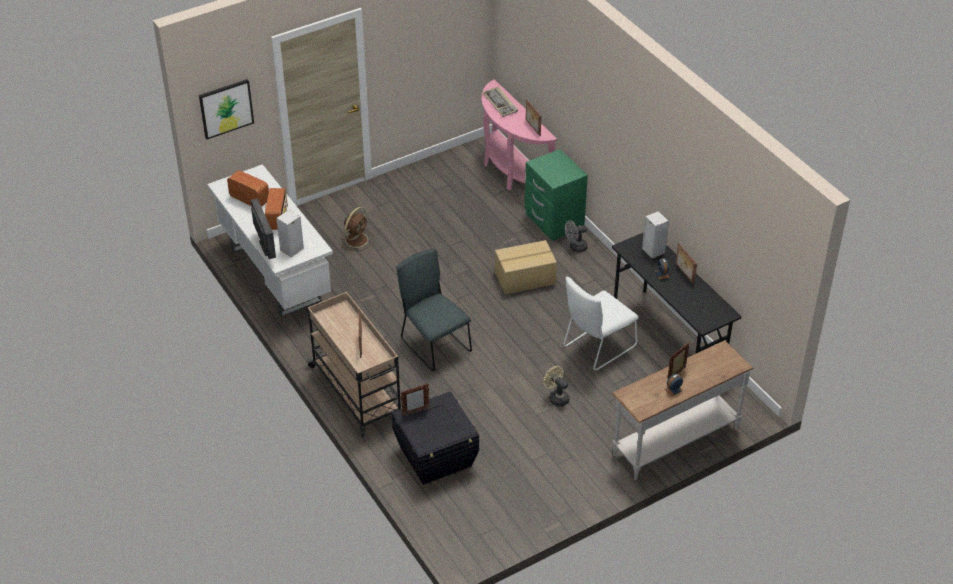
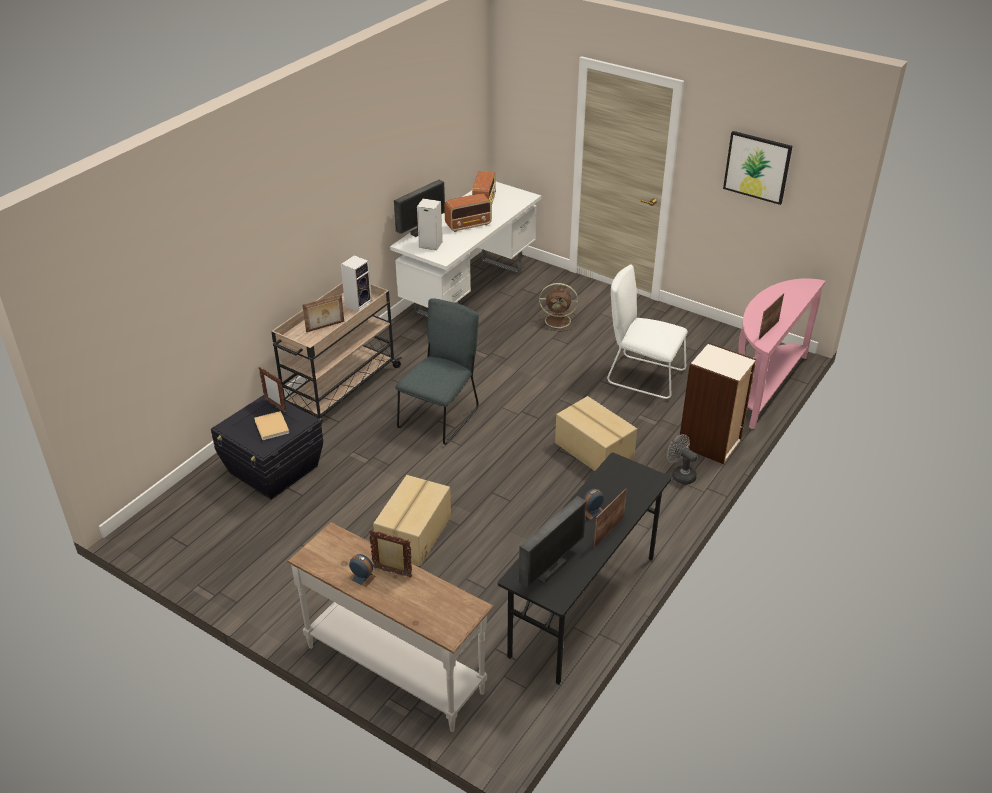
camera: 65 degrees right, 5 degrees down
picture [199,79,254,139] -> picture moved to [723,131,792,205]
keyboard [483,87,518,117] -> none
green nightstand [525,149,588,241] -> bookcase [680,343,756,464]
beige fan [543,366,570,407] -> cardboard box [373,475,451,567]
white chair [563,277,639,371] -> white chair moved to [607,265,688,399]
speaker [642,211,669,258] -> speaker moved to [341,255,372,312]
none -> beige book [254,411,289,440]
none -> monitor [519,496,586,588]

